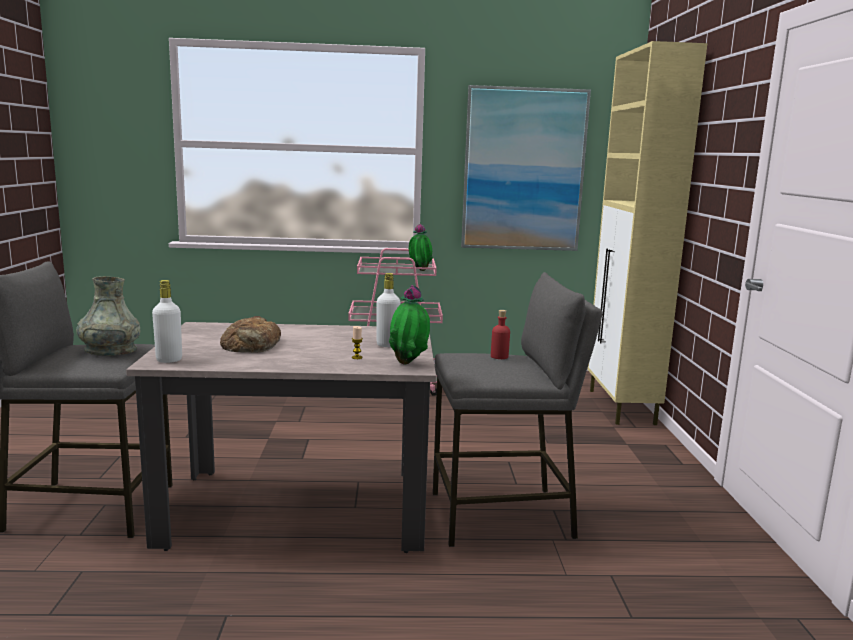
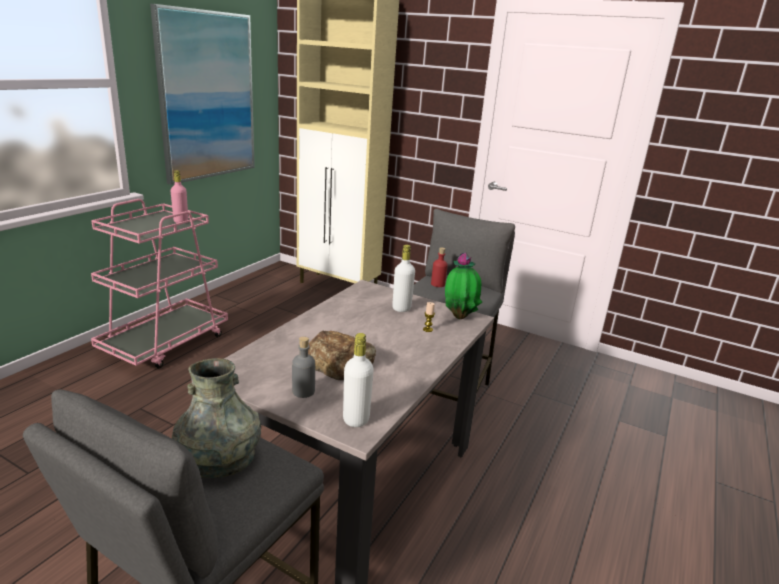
camera: 60 degrees left, 10 degrees up
potted plant [409,224,433,271] -> pink bottle [170,170,188,223]
none -> grey bottle [292,337,315,398]

